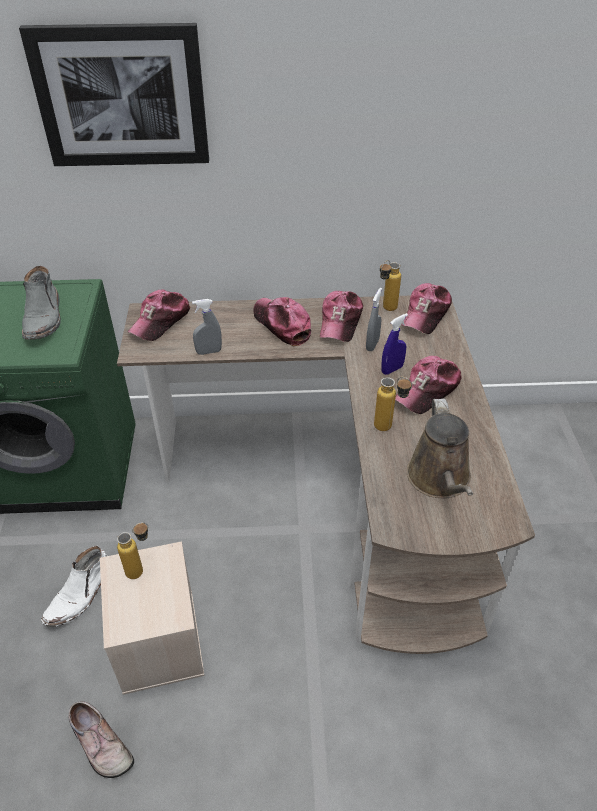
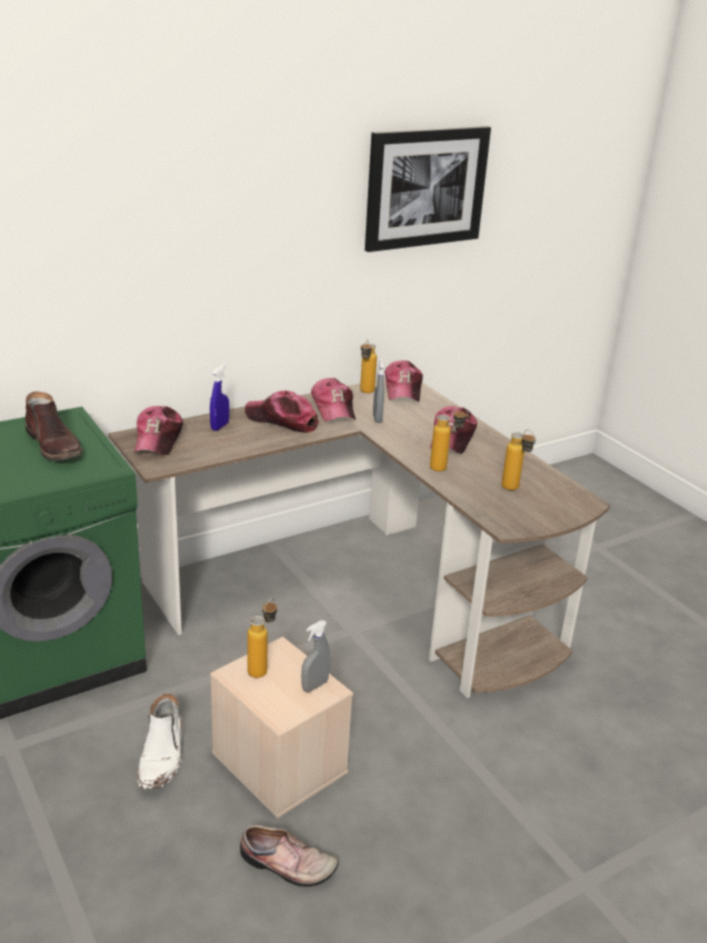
camera: 30 degrees left, 15 degrees down
picture [19,23,209,166] -> picture moved to [365,126,491,252]
grey boot [22,266,61,340] -> brown boot [25,392,82,461]
grey spray bottle [192,299,222,355] -> grey spray bottle moved to [301,620,330,692]
blue spray bottle [381,313,408,375] -> blue spray bottle moved to [210,364,229,431]
brown watering can [407,398,473,498] -> bottle [502,429,536,490]

